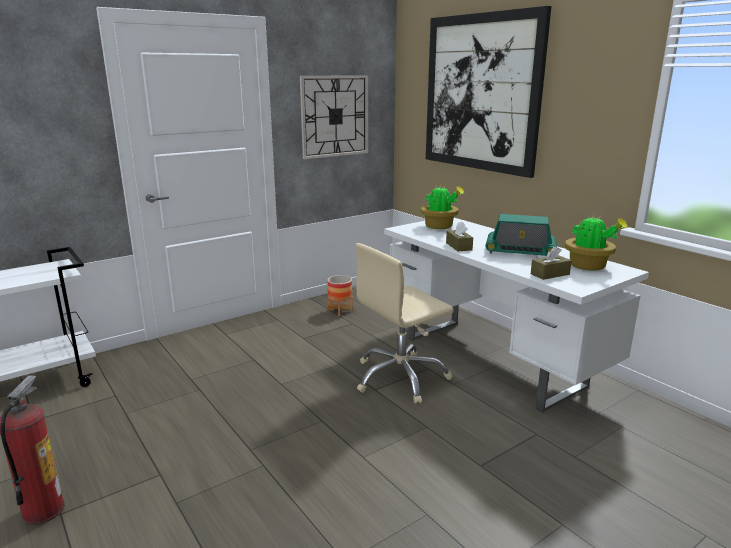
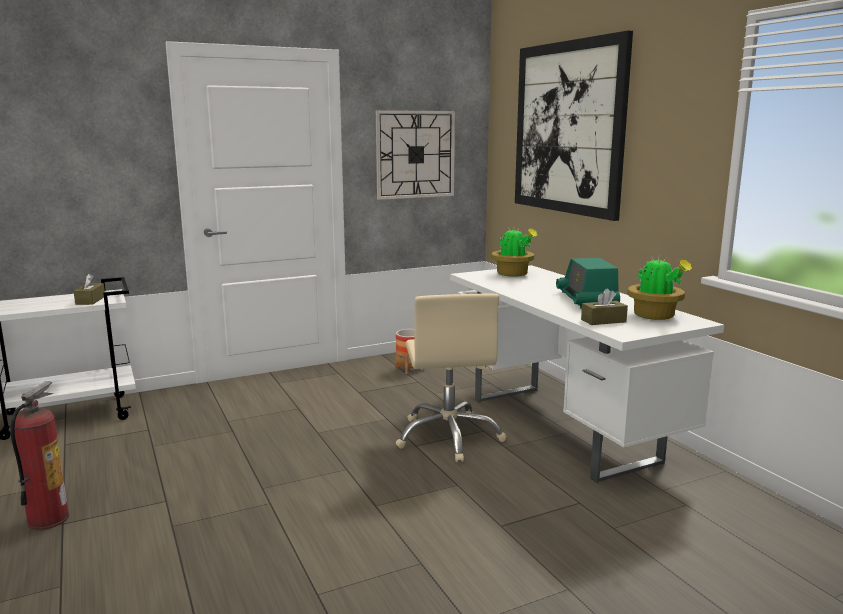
camera: 10 degrees right, 5 degrees down
beige office chair [355,243,454,404] -> beige office chair turned 75 degrees counterclockwise [396,294,506,462]
brown tissue box [446,221,473,251] -> brown tissue box moved to [74,273,105,305]
radio [485,214,557,256] -> radio turned 60 degrees clockwise [556,258,620,309]

